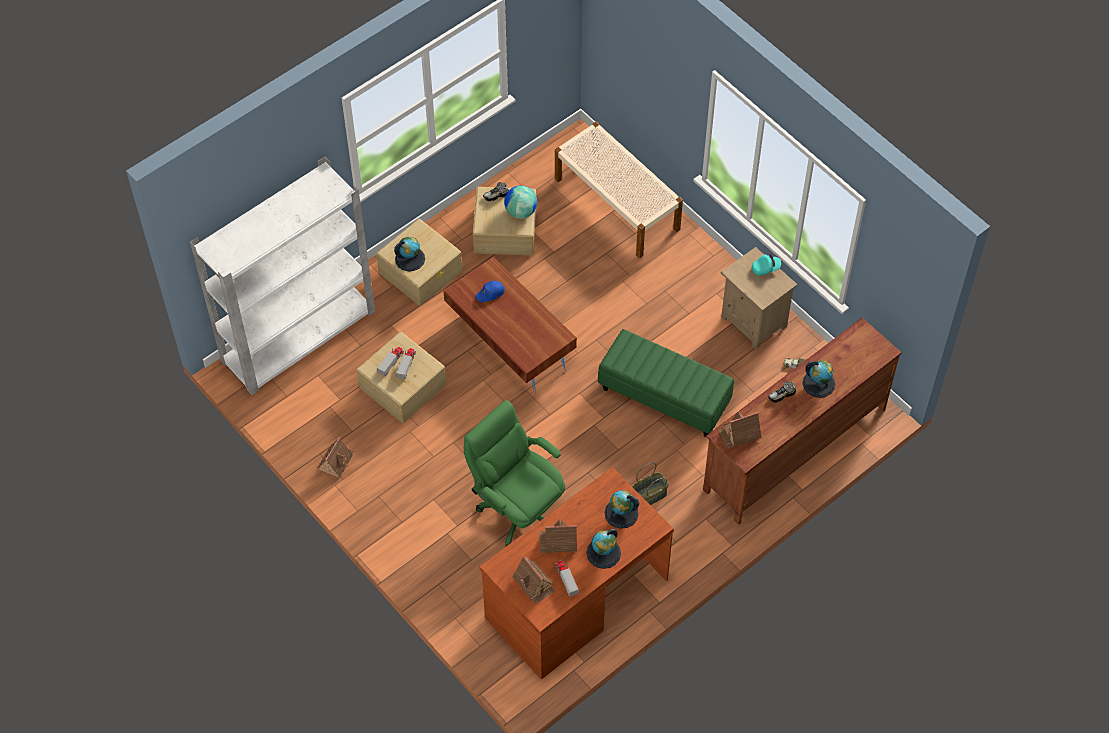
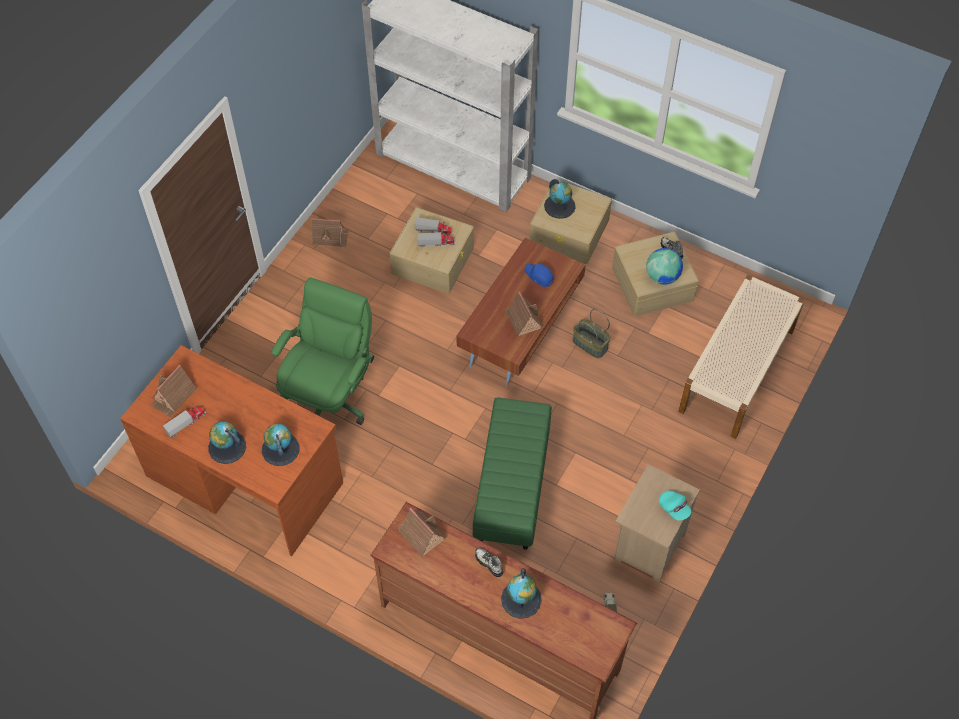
camera: 70 degrees right, 0 degrees up
toy house [539,519,577,553] -> toy house moved to [505,292,543,336]
basket [632,463,669,505] -> basket moved to [573,309,611,358]

